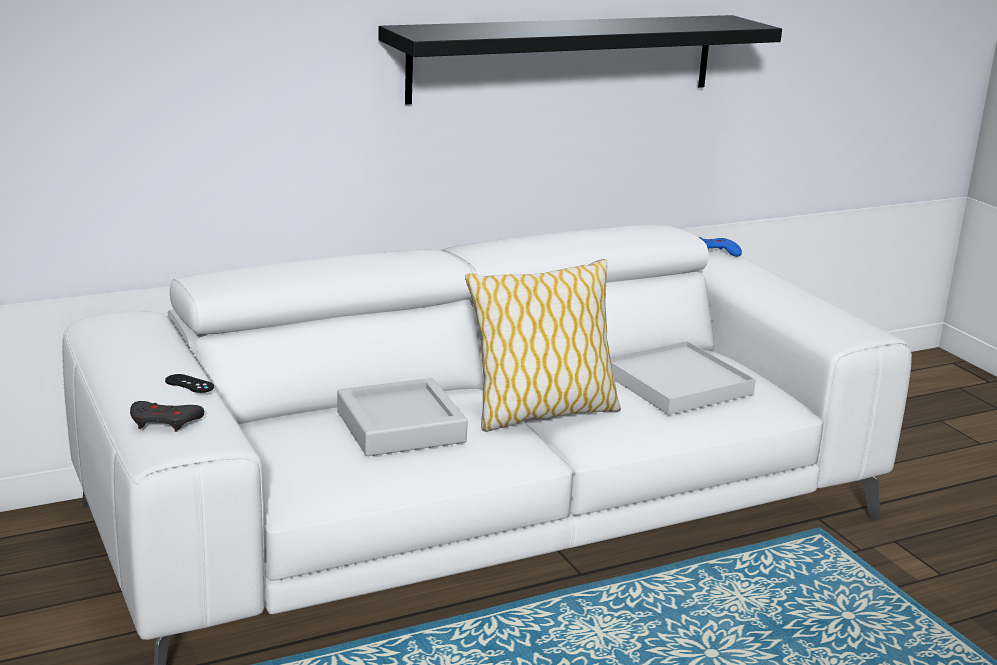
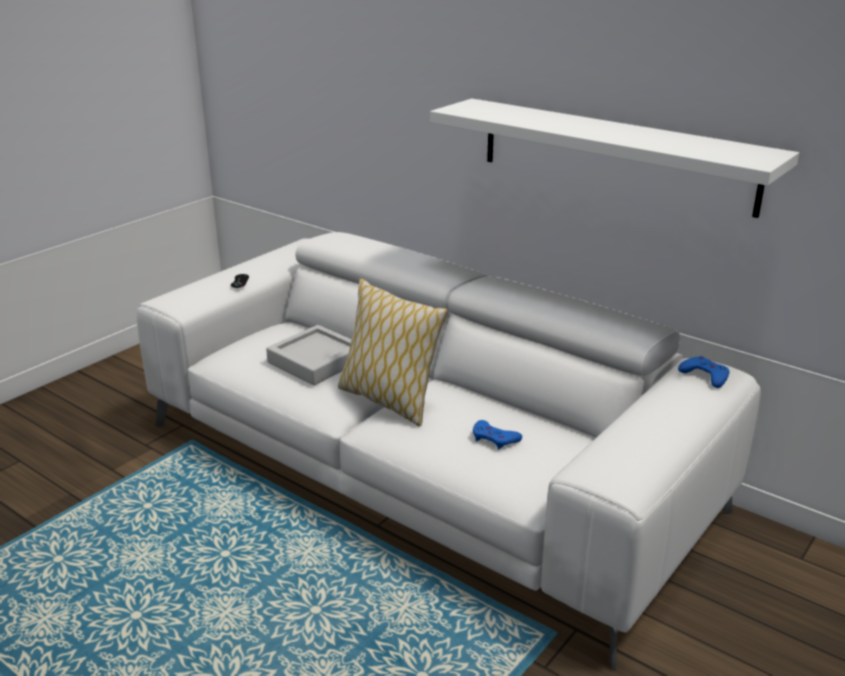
camera: 65 degrees right, 5 degrees up
grey game controller [130,401,204,432] -> none
black shelf [378,15,782,105] -> white shelf [430,99,799,218]
white tray [611,341,756,415] -> blue game controller [473,420,522,450]

